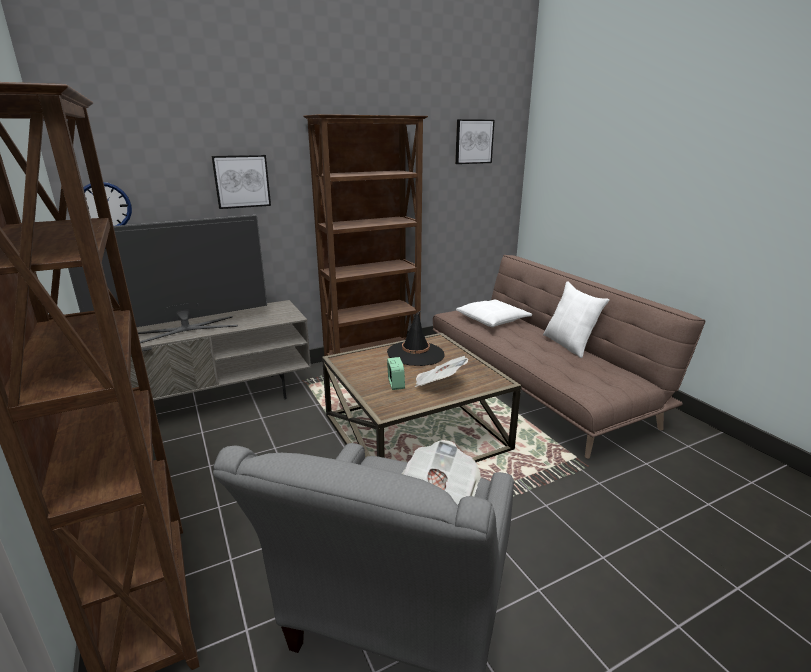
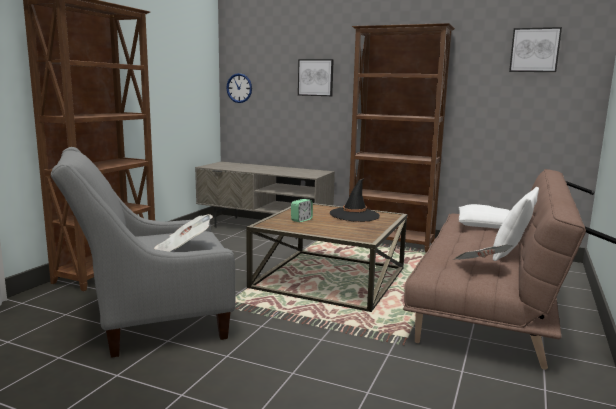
camera: 50 degrees right, 10 degrees down
television [68,215,267,343] -> none
newspaper [415,356,468,387] -> newspaper moved to [453,244,513,260]

